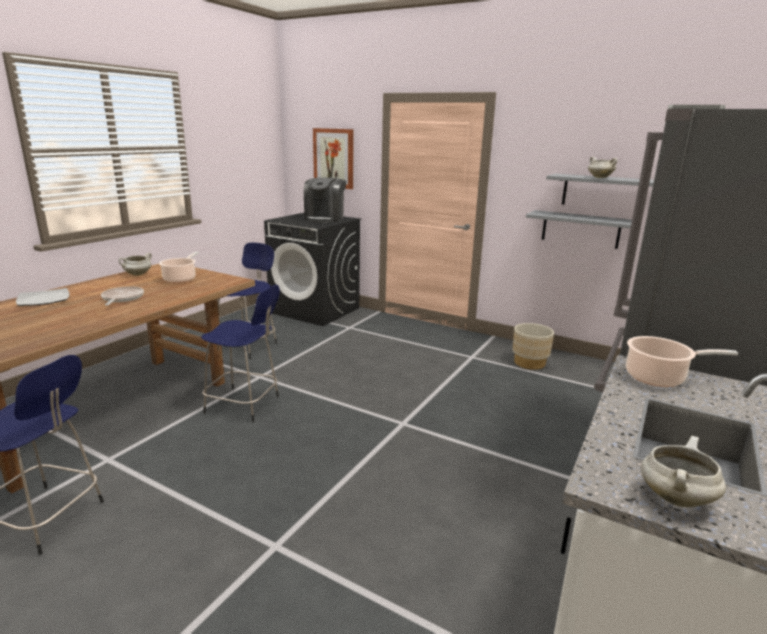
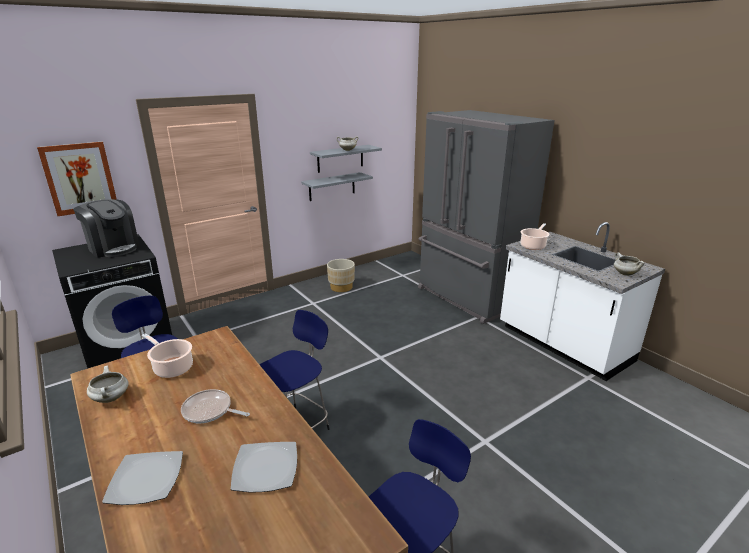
camera: 65 degrees left, 5 degrees up
none -> plate [231,442,297,493]

